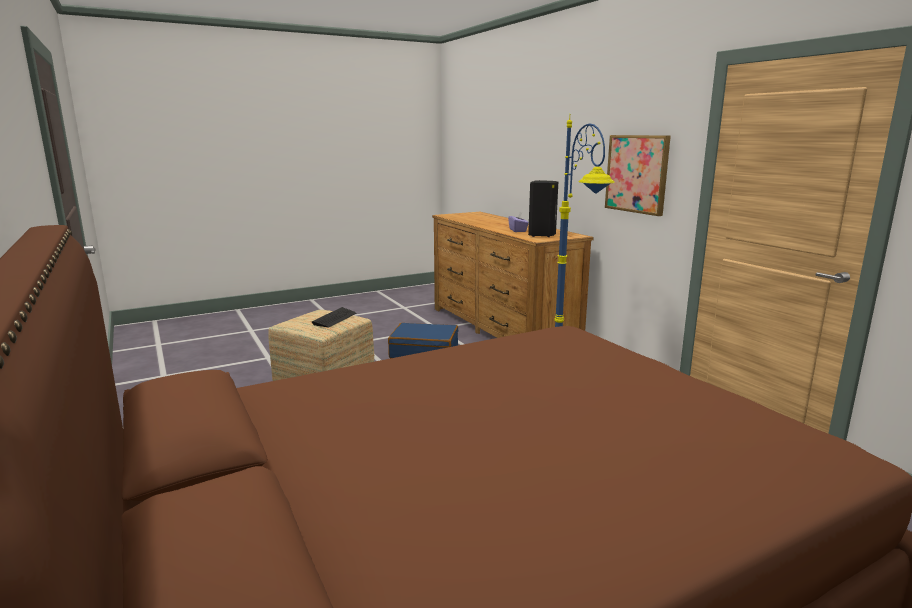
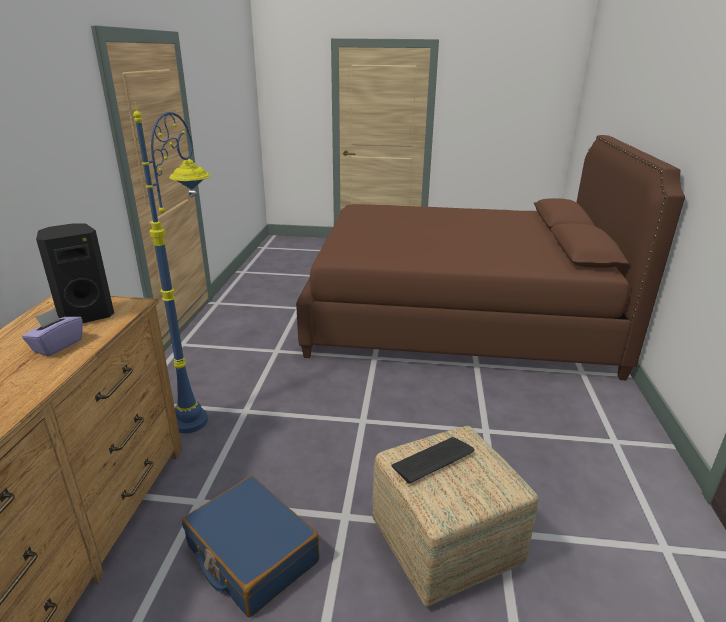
camera: 145 degrees left, 10 degrees up
picture [605,135,671,216] -> none

